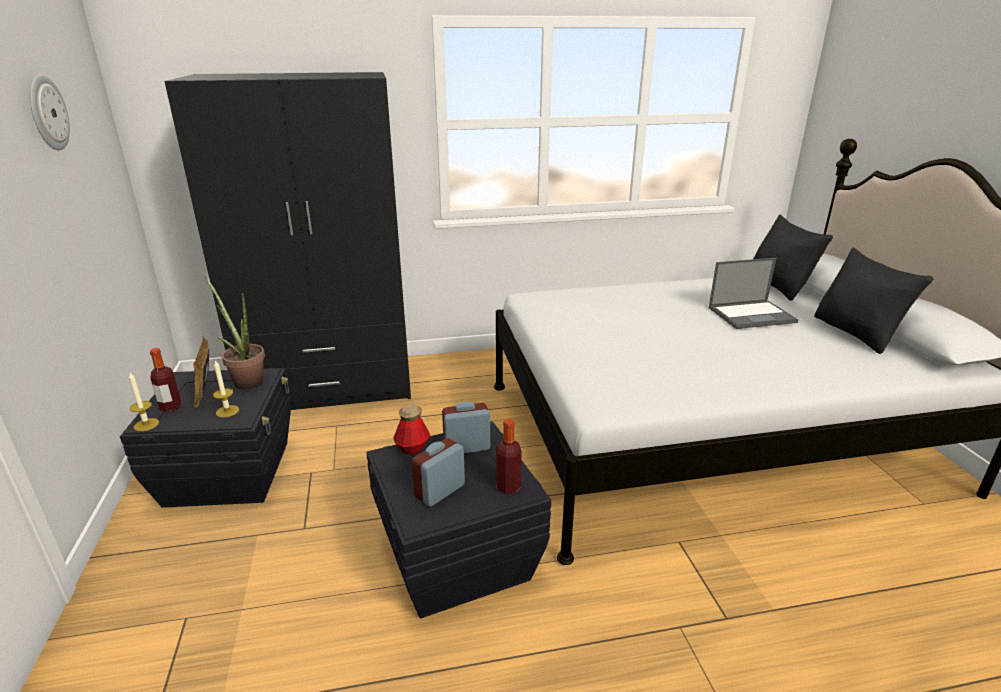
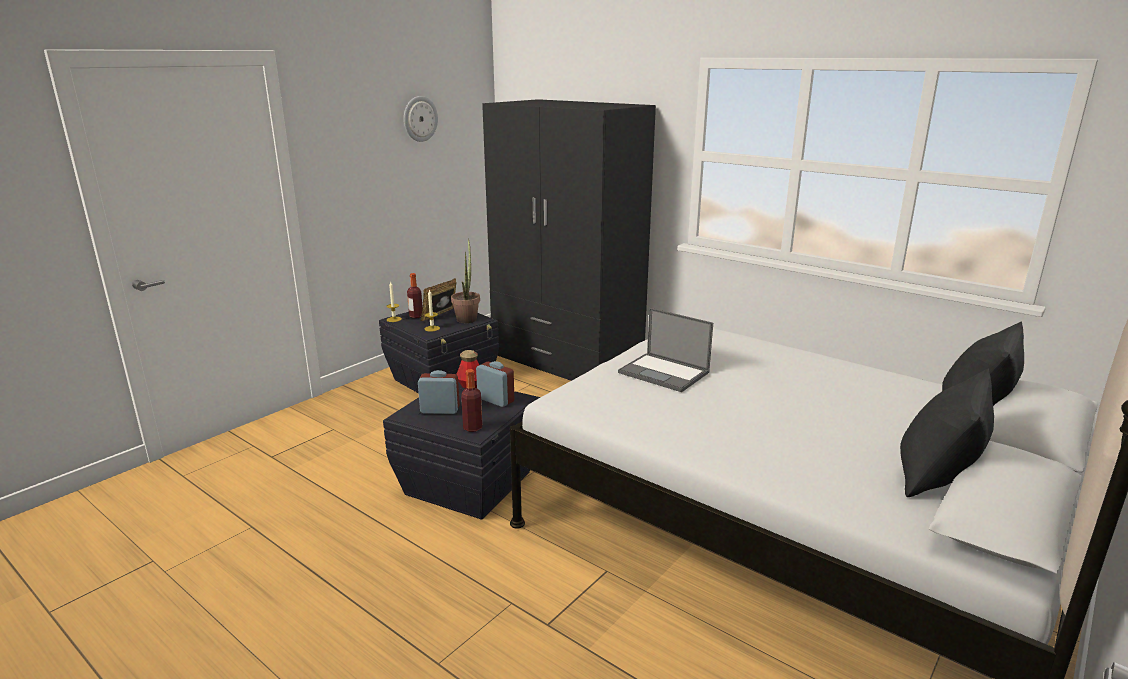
camera: 50 degrees right, 5 degrees down
laptop [709,258,798,329] -> laptop moved to [618,308,713,392]

